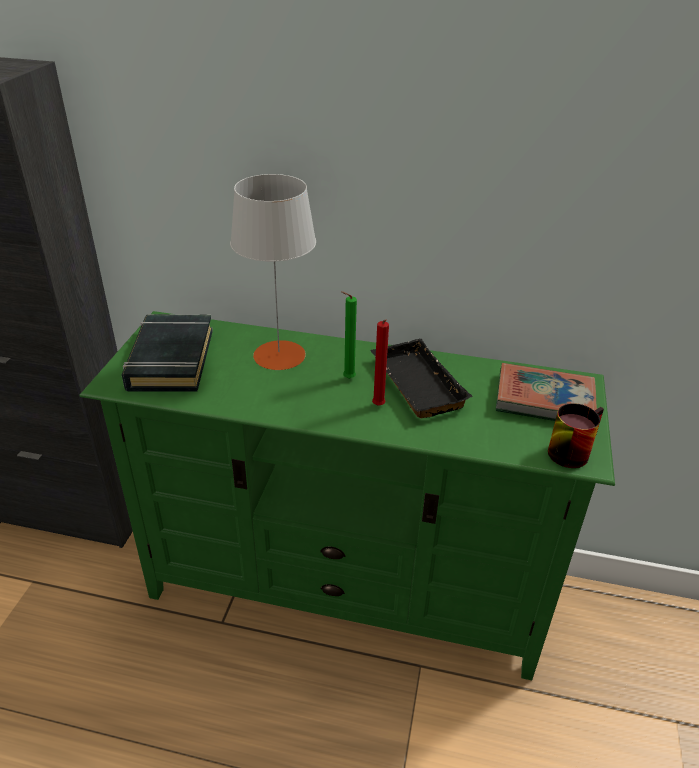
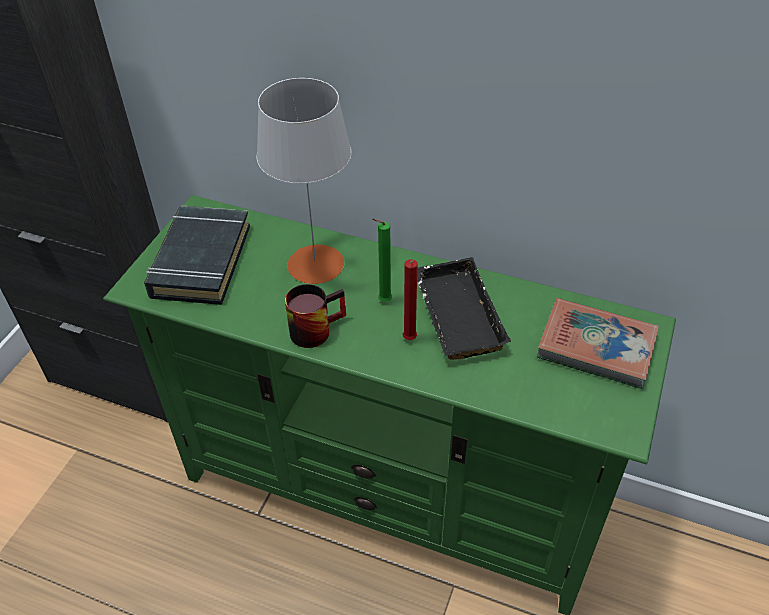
camera: 10 degrees right, 10 degrees up
mug [548,403,604,468] -> mug moved to [285,284,346,348]

